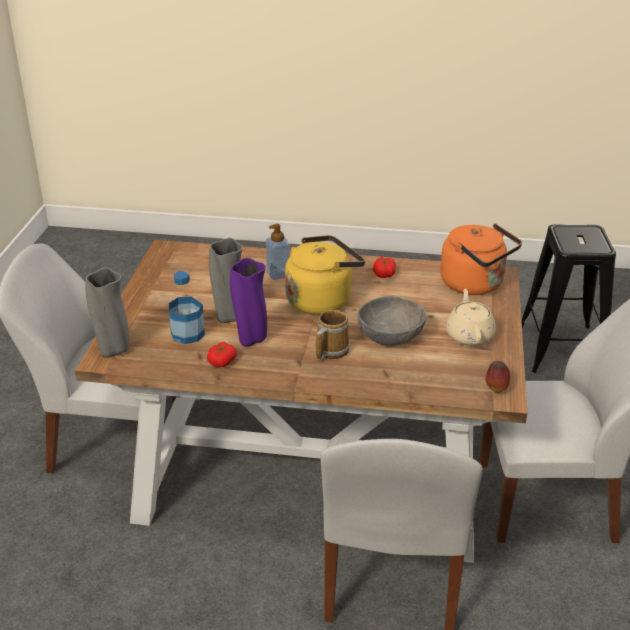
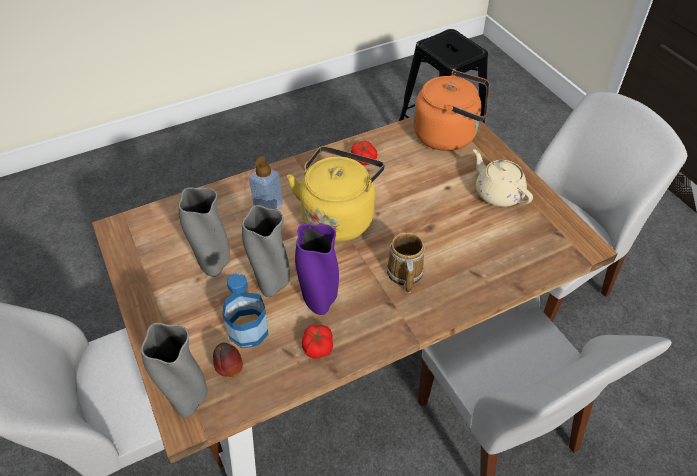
camera: 35 degrees left, 15 degrees up
grey bowl [357,296,426,346] -> none
apple [486,361,510,393] -> apple moved to [213,343,243,378]
none -> grey vase [179,187,230,277]

